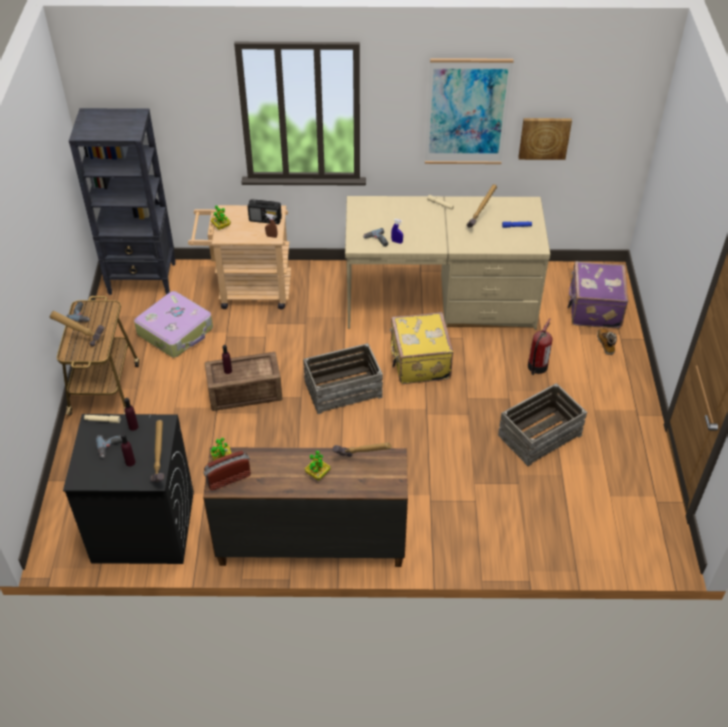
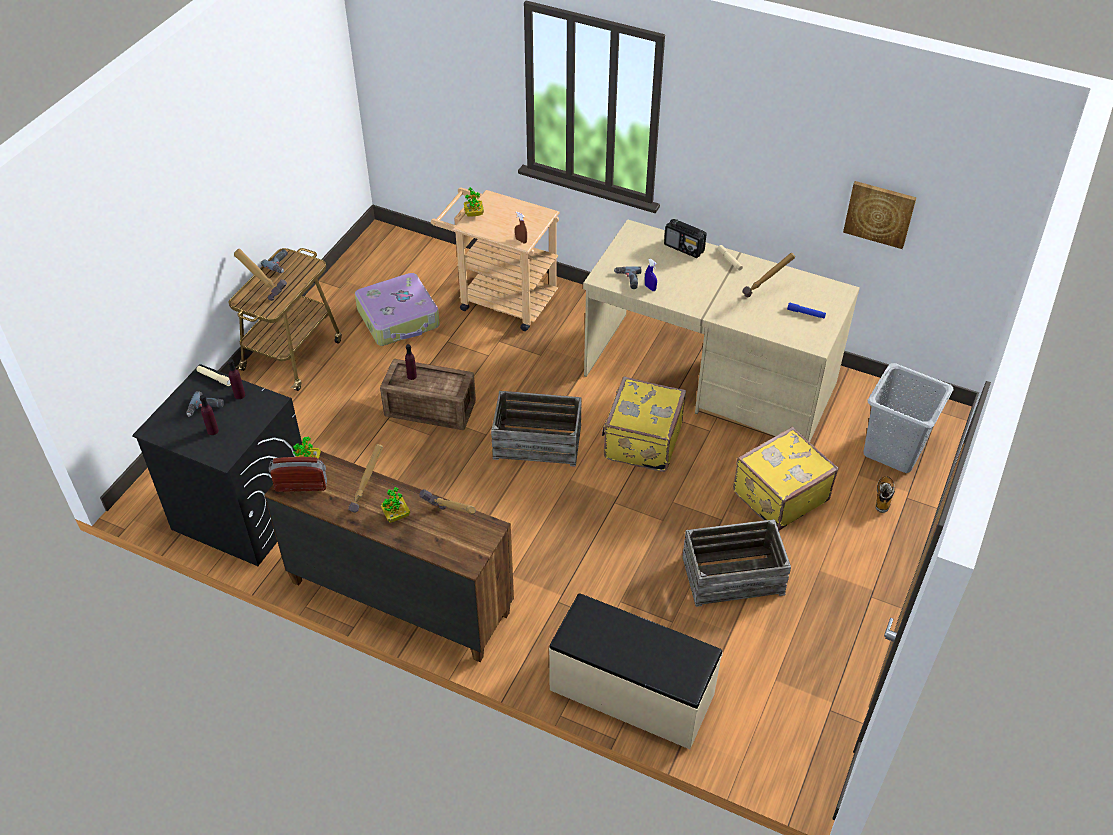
camera: 25 degrees right, 0 degrees up
black bookcase [69,108,176,295] -> none
hammer [150,420,164,482] -> hammer moved to [348,444,383,513]
radio [248,199,282,224] -> radio moved to [664,219,707,258]
picture [425,58,514,164] -> none
fire extinguisher [528,318,553,375] -> yellow suitcase [733,427,839,530]
purple suitcase [567,261,628,328] -> grey laundry basket [863,363,954,473]
none -> beige bench [549,593,723,749]

